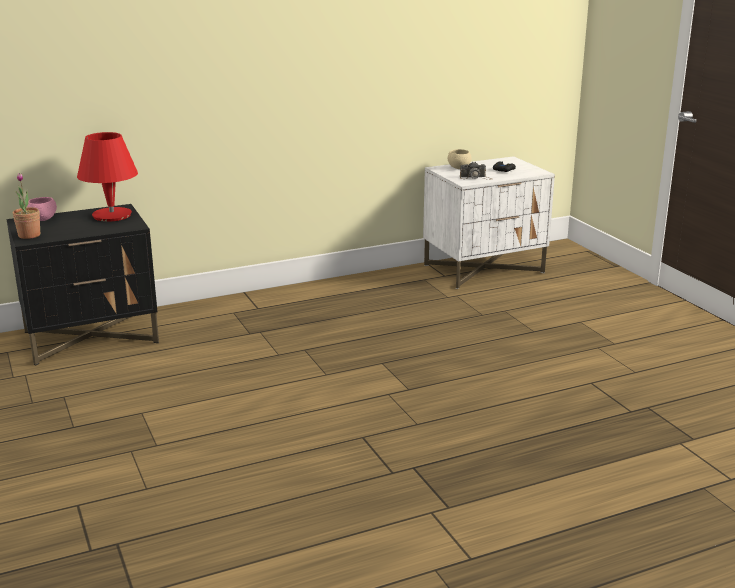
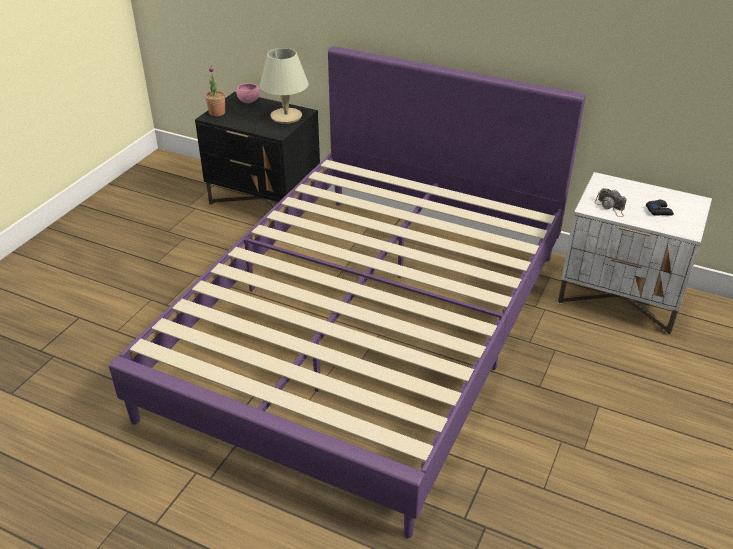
camera: 50 degrees right, 15 degrees up
red table lamp [77,132,138,222] -> beige table lamp [260,48,309,124]
beige bowl [447,149,472,169] -> none
none -> purple bed [109,46,586,538]

